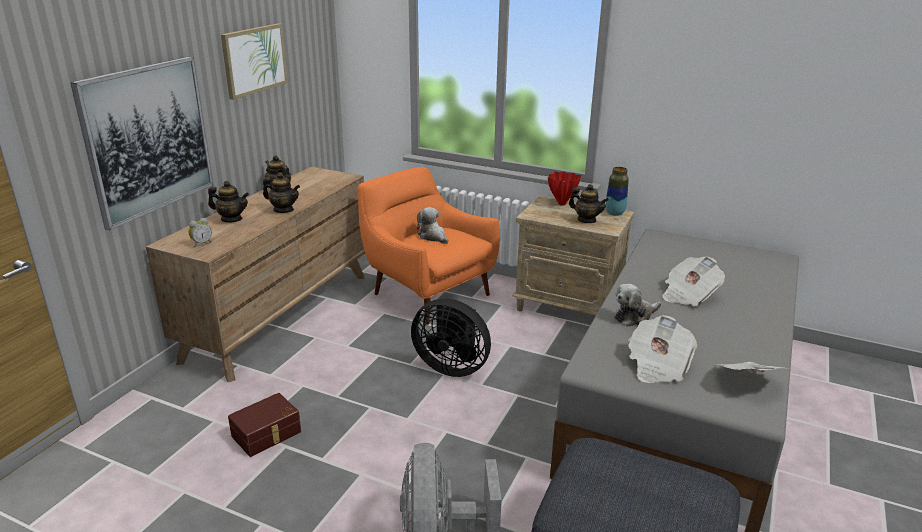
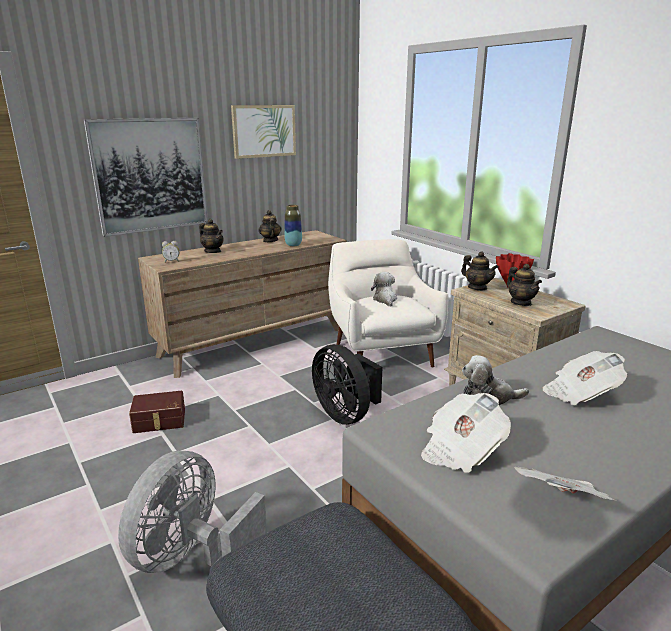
camera: 30 degrees right, 5 degrees down
teapot [263,172,300,213] -> teapot moved to [461,251,498,290]
orange armchair [358,167,500,325] -> white armchair [328,239,449,368]
vase [605,167,629,216] -> vase moved to [284,205,302,247]

